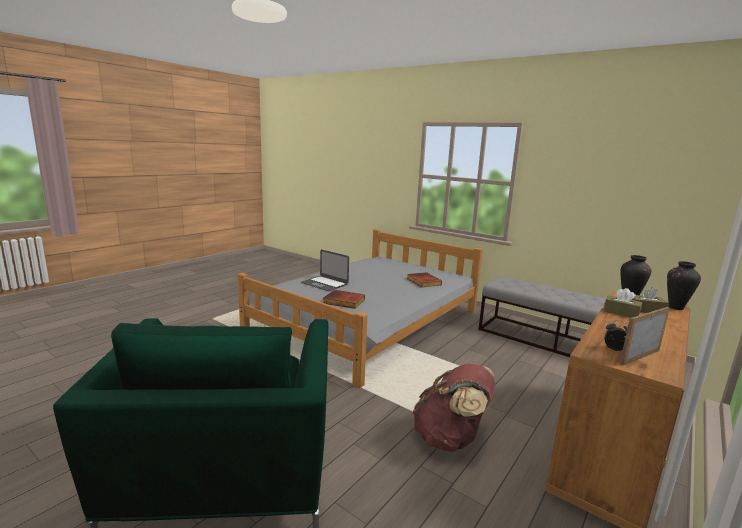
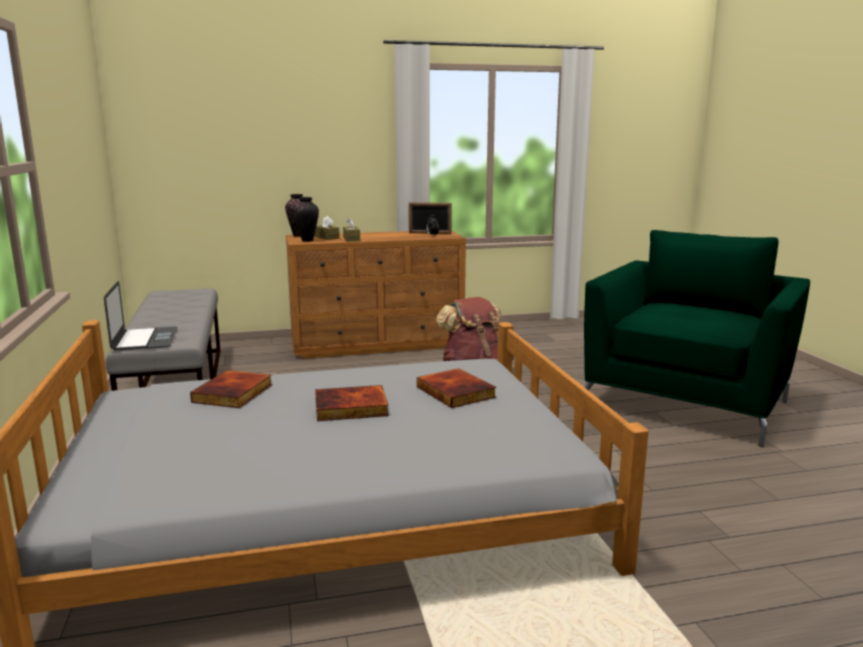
camera: 140 degrees left, 0 degrees up
laptop [301,250,349,291] -> laptop moved to [104,281,178,351]
none -> book [315,385,389,421]

